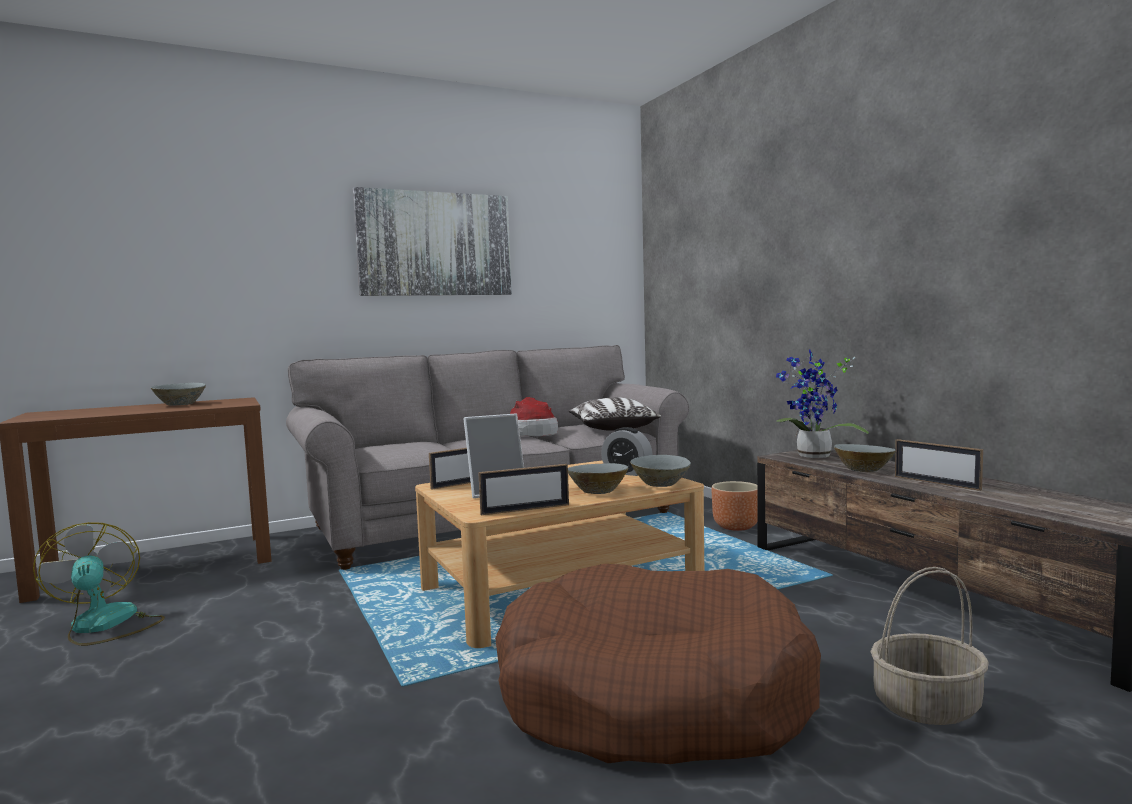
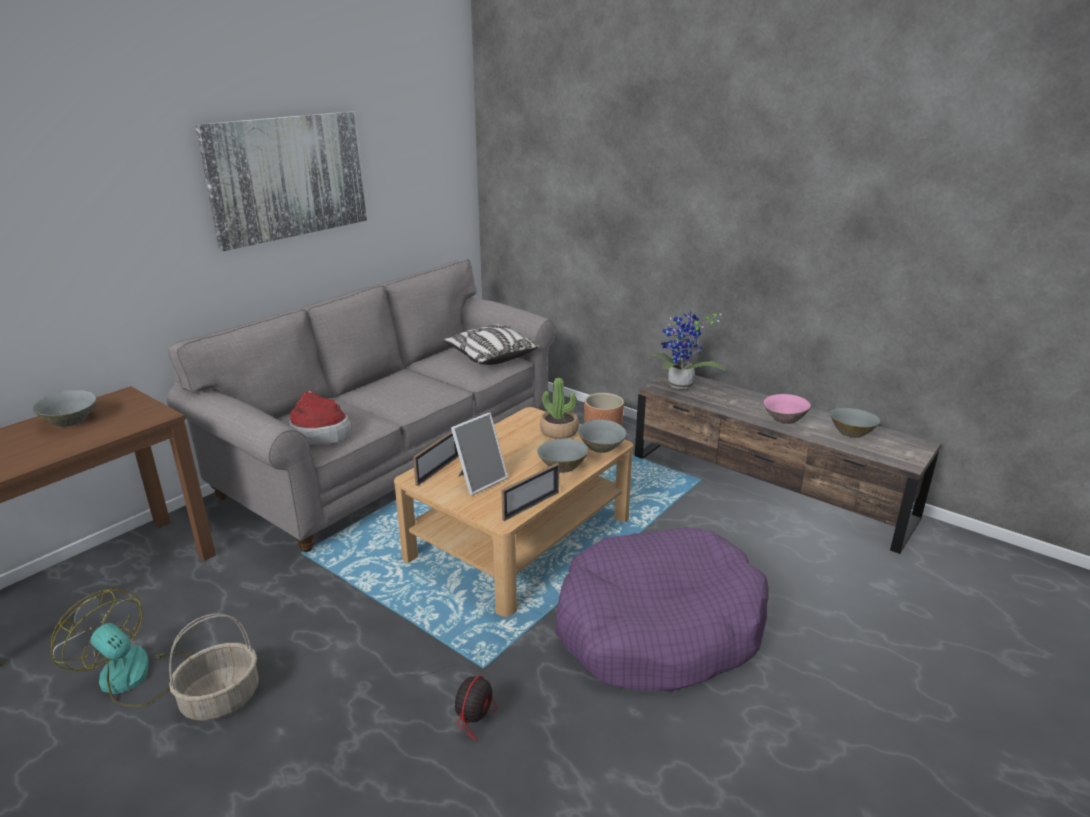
camera: 25 degrees left, 20 degrees up
brown dog bed [495,564,821,764] -> purple dog bed [555,527,768,691]
hat [510,397,558,436] -> hat moved to [289,391,351,445]
alarm clock [601,427,653,476] -> potted plant [540,378,579,439]
grey bowl [834,444,895,472] -> grey bowl moved to [830,408,880,438]
basket [870,567,989,725] -> basket moved to [169,613,259,721]
picture frame [895,439,983,491] -> pink bowl [764,394,811,424]
none -> fan [401,664,497,741]

